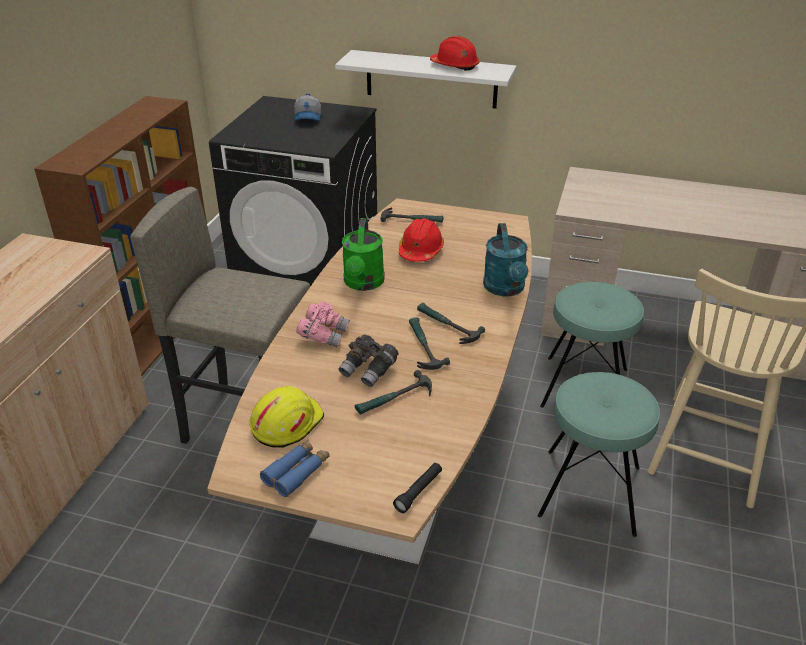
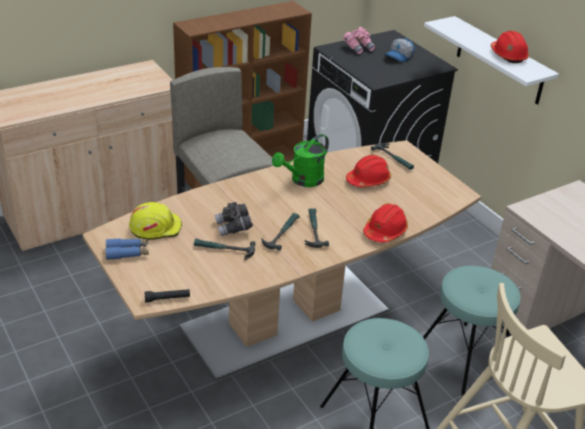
camera: 40 degrees right, 0 degrees up
pink binoculars [296,302,350,347] -> pink binoculars moved to [343,27,375,54]
turquoise watering can [483,223,528,297] -> red hard hat [363,203,408,242]

